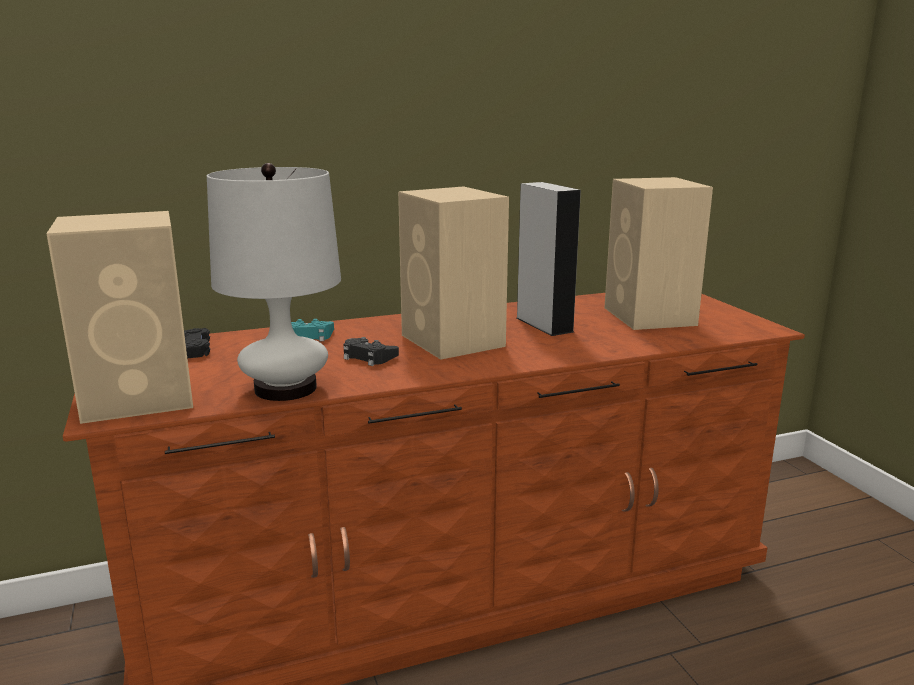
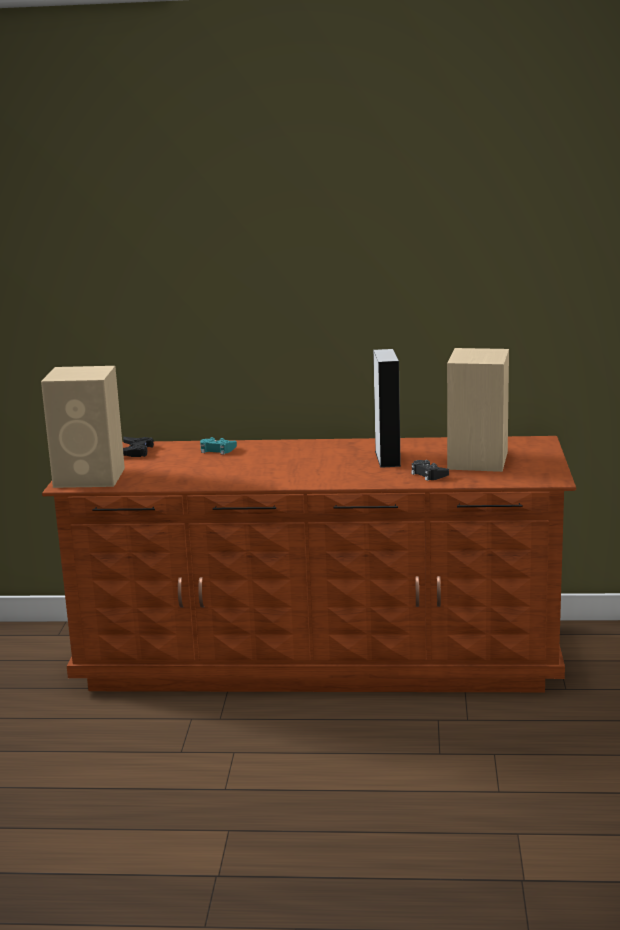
camera: 25 degrees right, 0 degrees up
white table lamp [207,163,341,401] -> none
black game controller [343,337,399,366] -> black game controller moved to [411,460,449,481]
beige speaker [398,186,509,360] -> none

